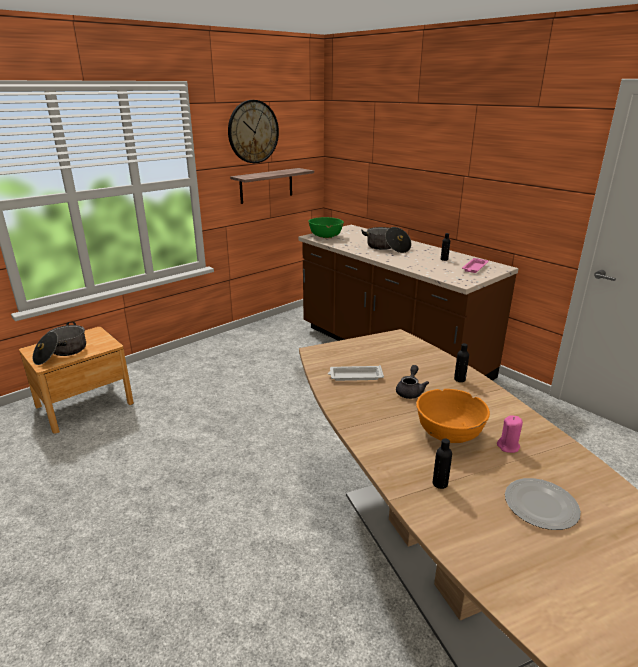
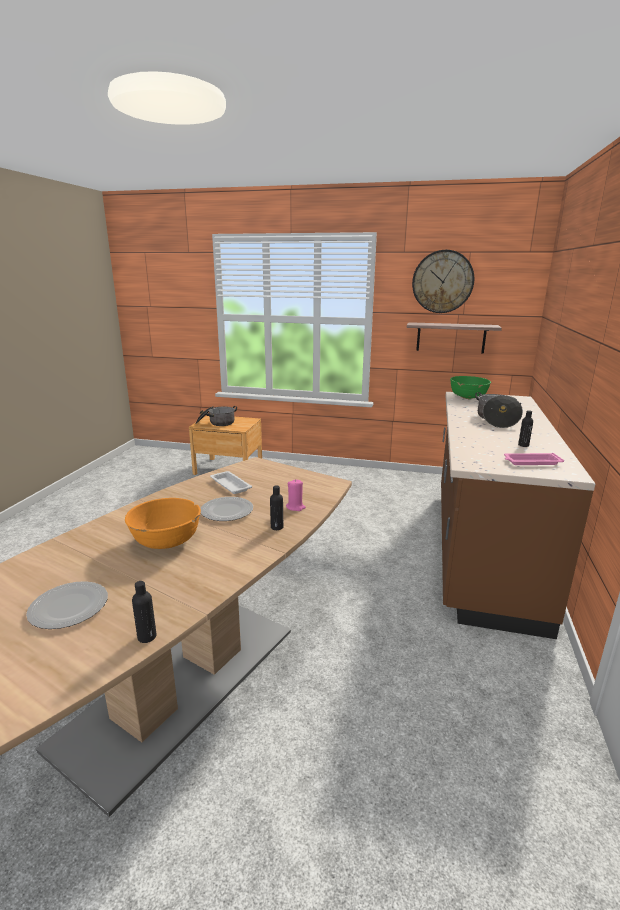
camera: 55 degrees right, 5 degrees down
grey teapot [396,365,429,399] -> plate [201,497,253,521]
black bottle [433,438,452,489] -> black bottle moved to [132,581,157,643]
pink candle [497,415,523,453] -> pink candle moved to [286,479,306,511]

